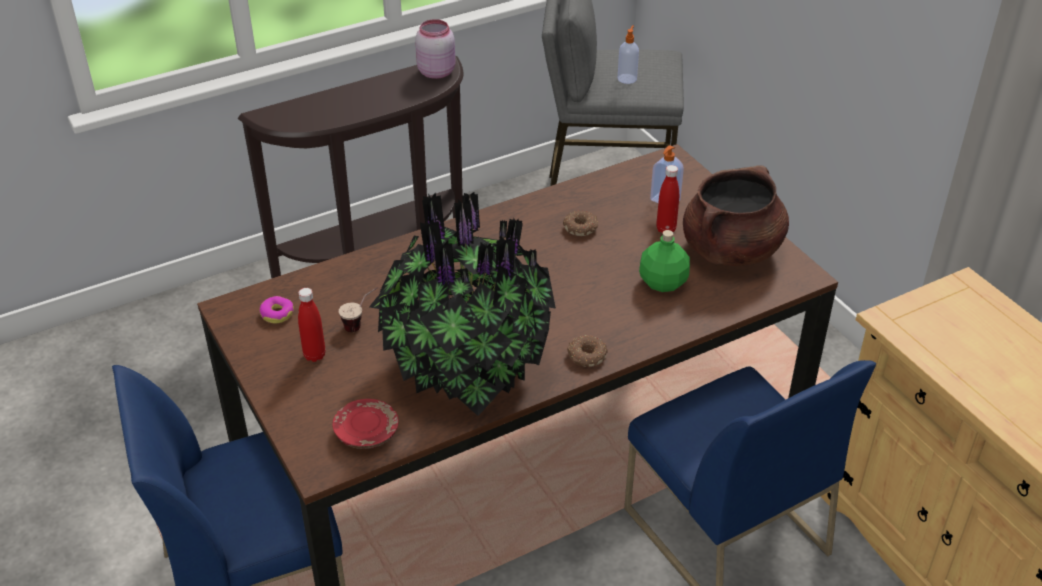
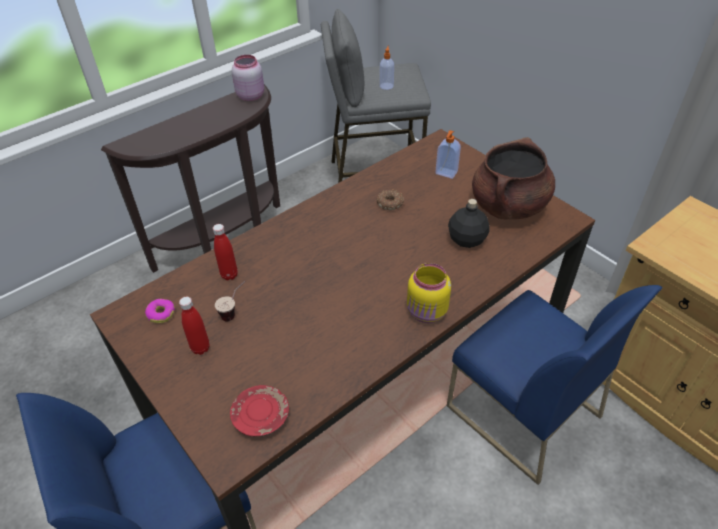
camera: 10 degrees left, 5 degrees up
potted plant [369,192,556,416] -> none
donut [567,335,608,367] -> yellow jar [407,263,451,323]
green bottle [639,230,690,292] -> black bottle [448,199,489,248]
red bottle [656,165,679,234] -> red bottle moved to [213,224,238,280]

